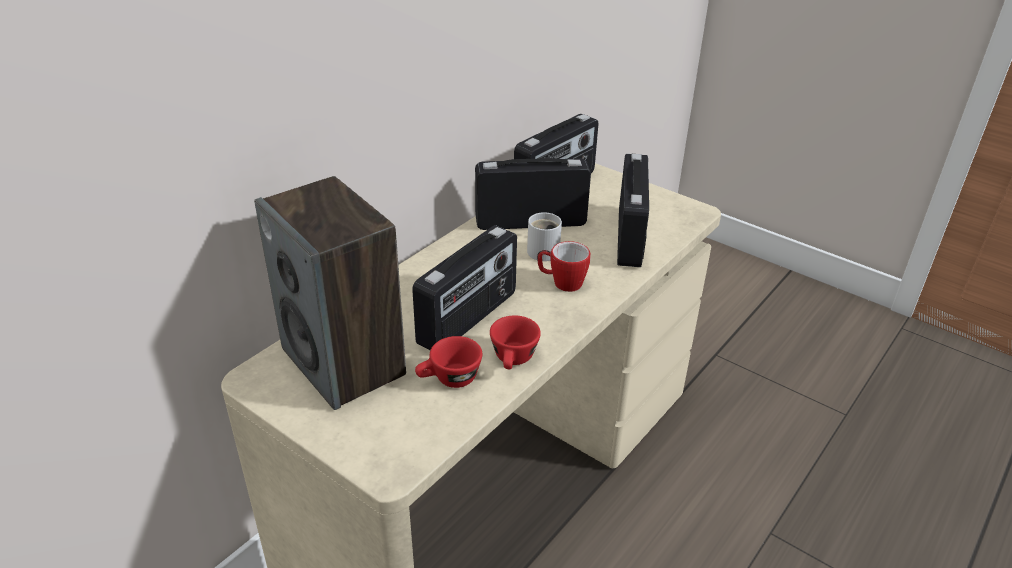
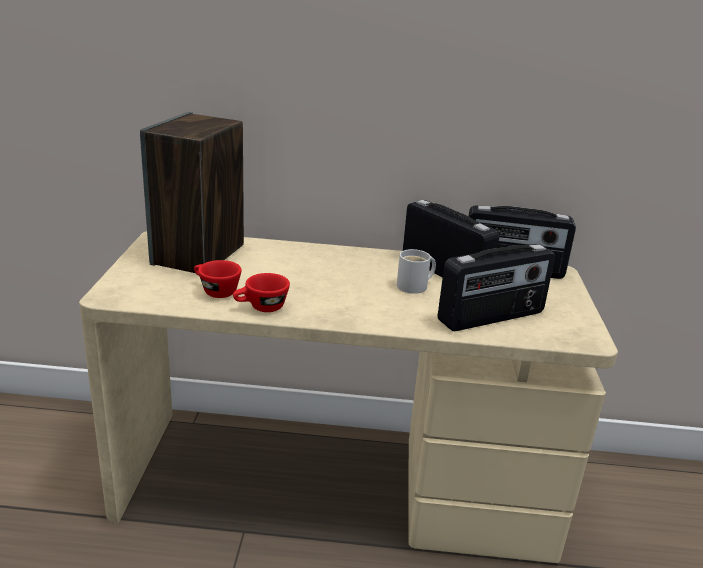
camera: 55 degrees right, 10 degrees down
radio [412,225,517,350] -> none
mug [537,241,591,292] -> none

